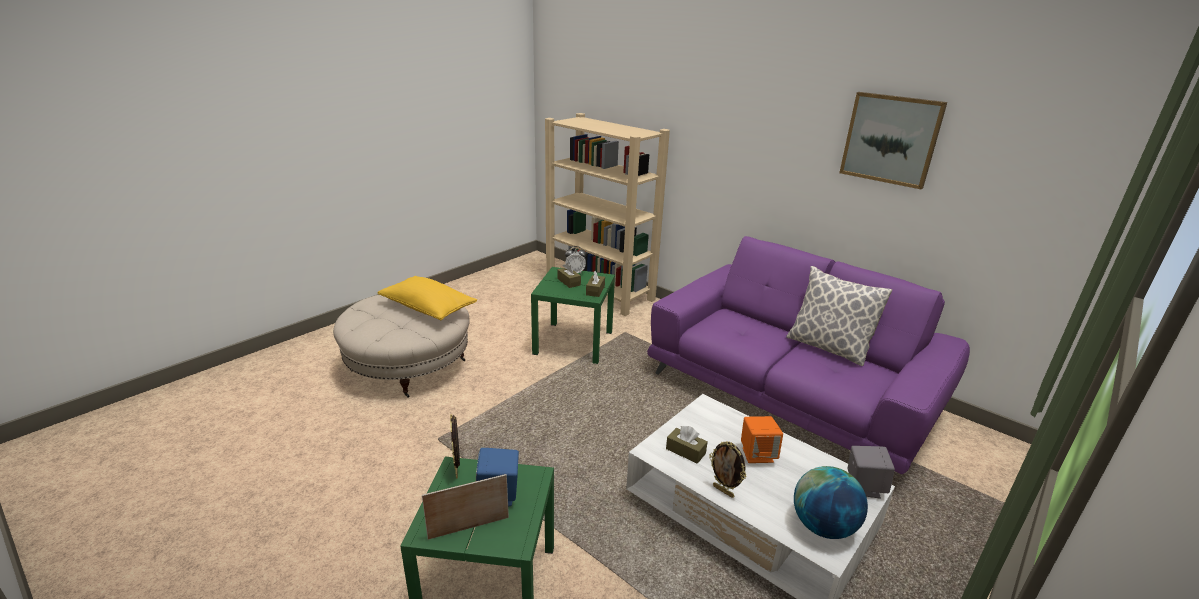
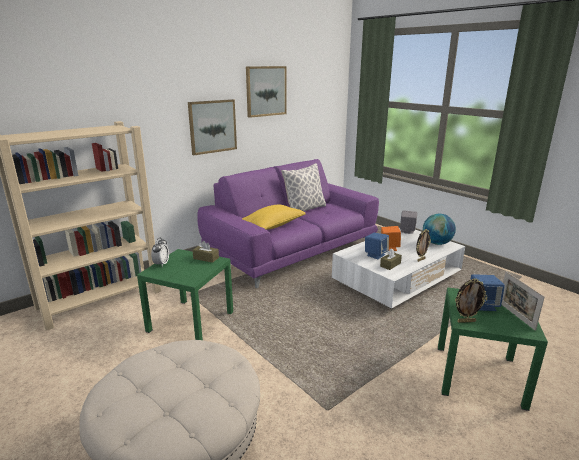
camera: 80 degrees left, 5 degrees down
yellow pillow [377,276,477,321] -> yellow pillow moved to [242,205,306,230]
brown tissue box [557,263,581,288] -> none
none -> picture [188,99,237,155]
none -> blue speaker [365,233,389,259]

